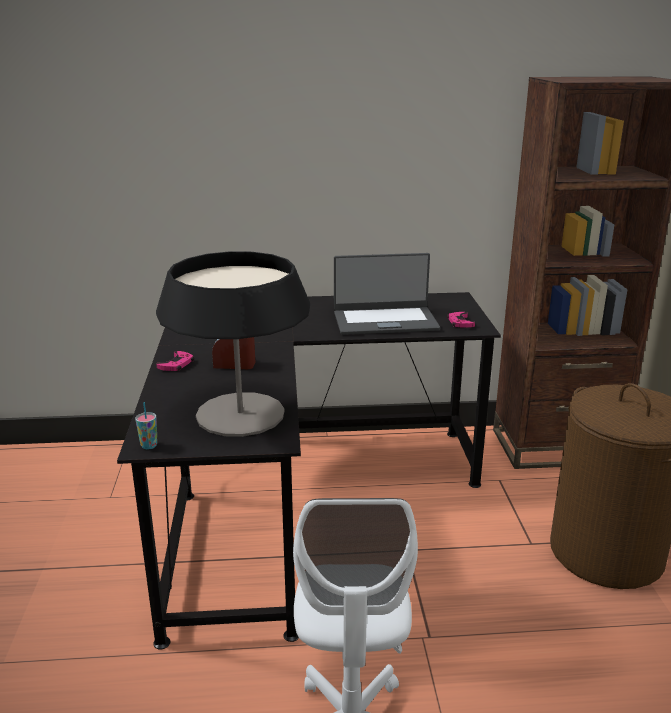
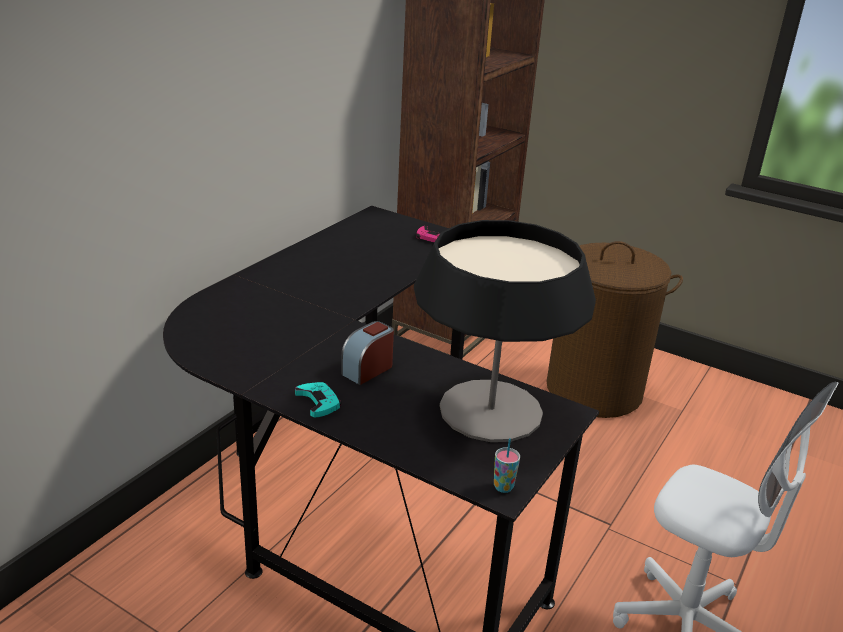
camera: 55 degrees left, 5 degrees up
pink game controller [156,351,194,371] -> turquoise game controller [295,382,342,417]
laptop [334,253,440,335] -> none

